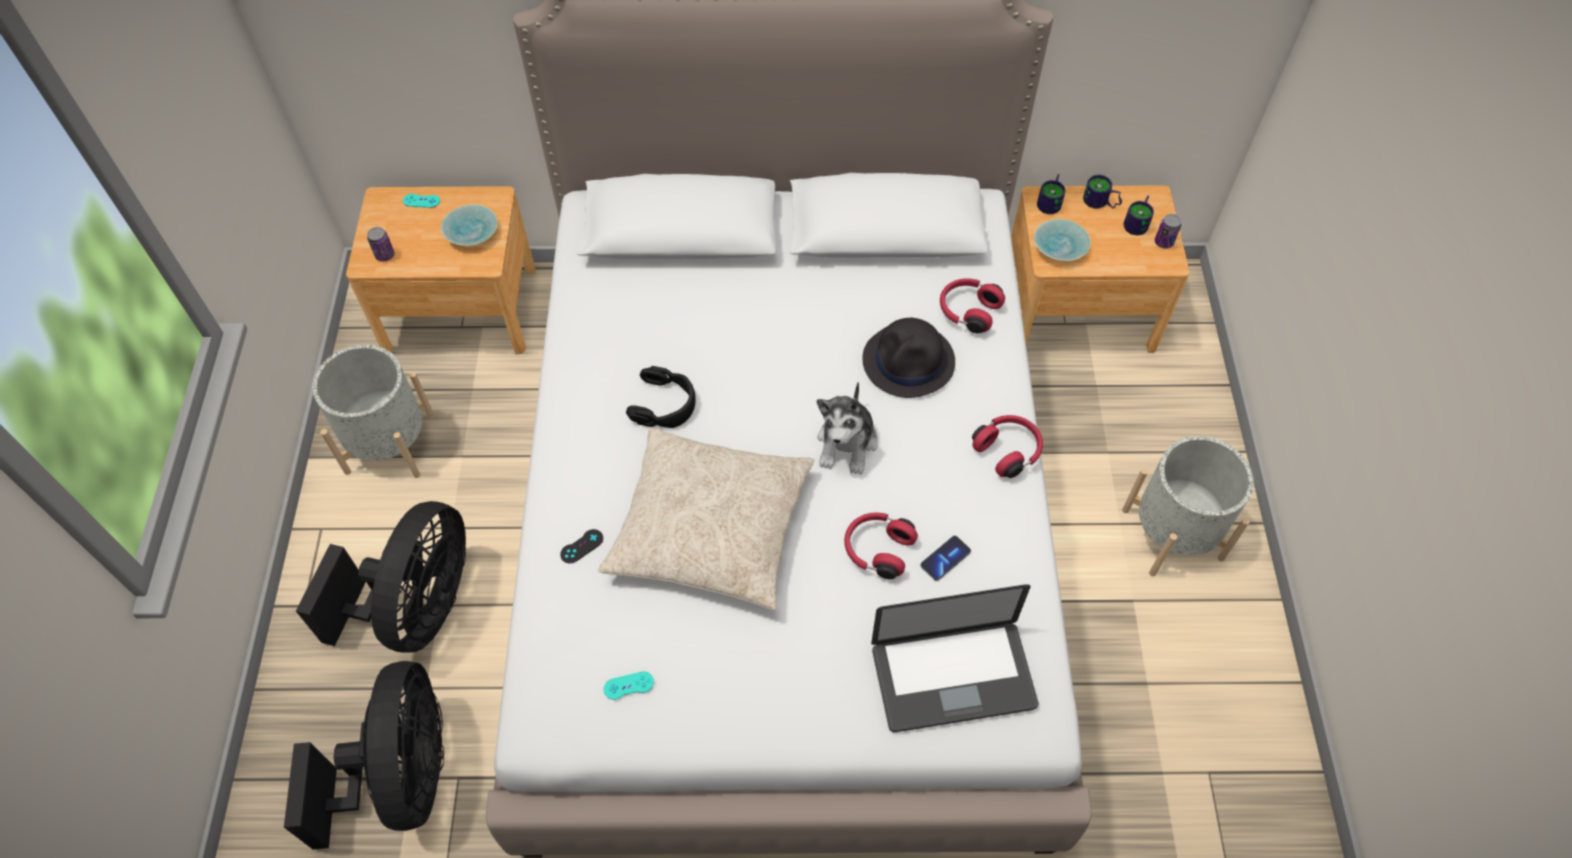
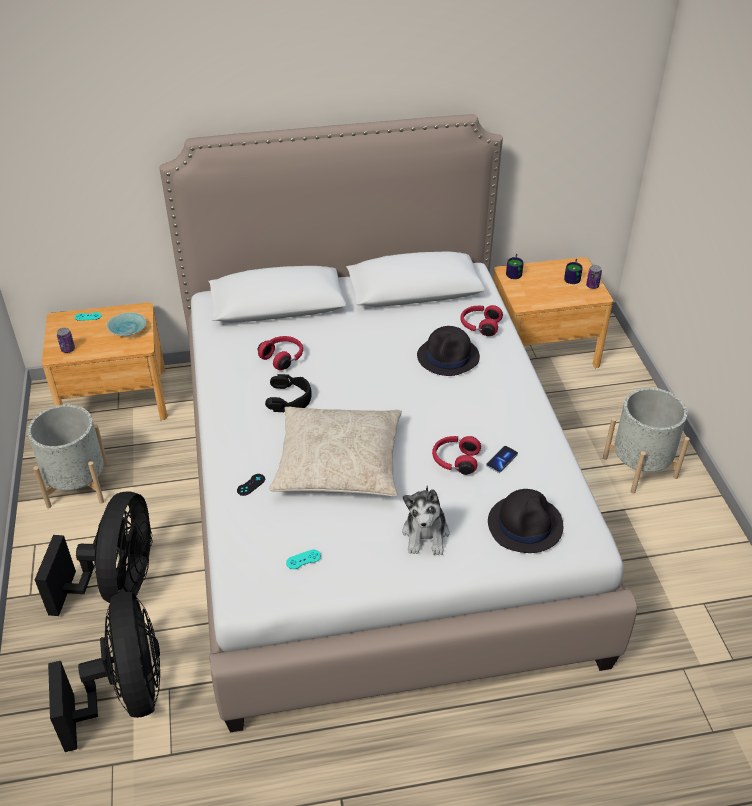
camera: 10 degrees left, 15 degrees down
plush toy [817,382,878,475] -> plush toy moved to [402,486,450,555]
laptop [871,584,1039,732] -> black hat [488,489,563,553]
red headphones [972,415,1043,478] -> red headphones moved to [258,336,303,370]
turquoise bowl [1034,219,1091,261] -> none
mug [1083,175,1122,209] -> none

